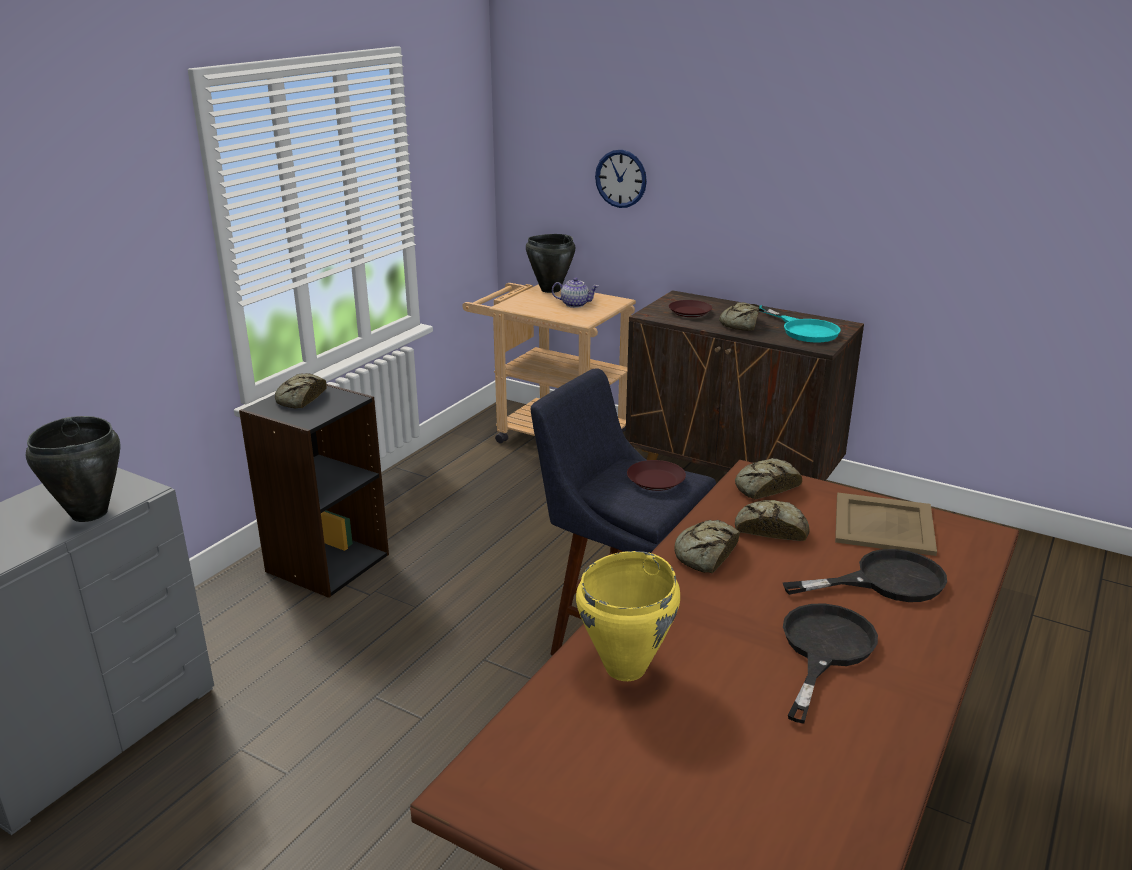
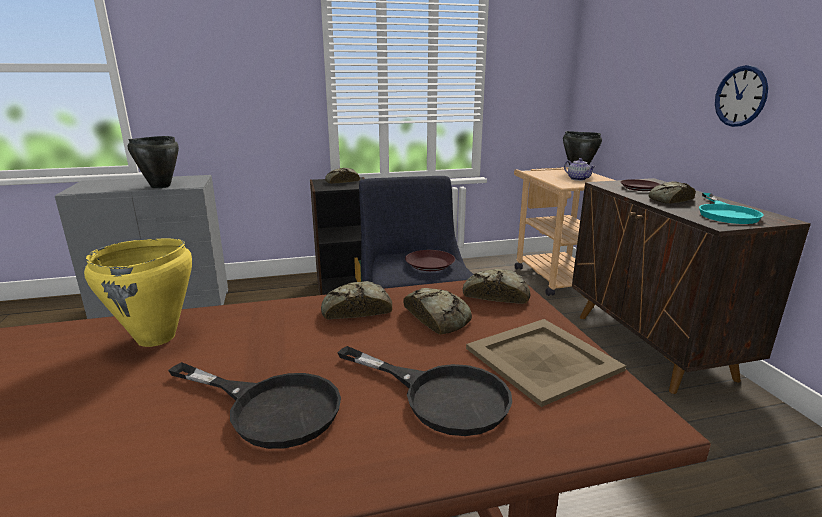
camera: 45 degrees right, 5 degrees down
wall clock [595,150,647,208] -> wall clock moved to [715,65,768,127]
black frying pan [783,604,878,724] -> black frying pan turned 45 degrees clockwise [168,362,341,449]

